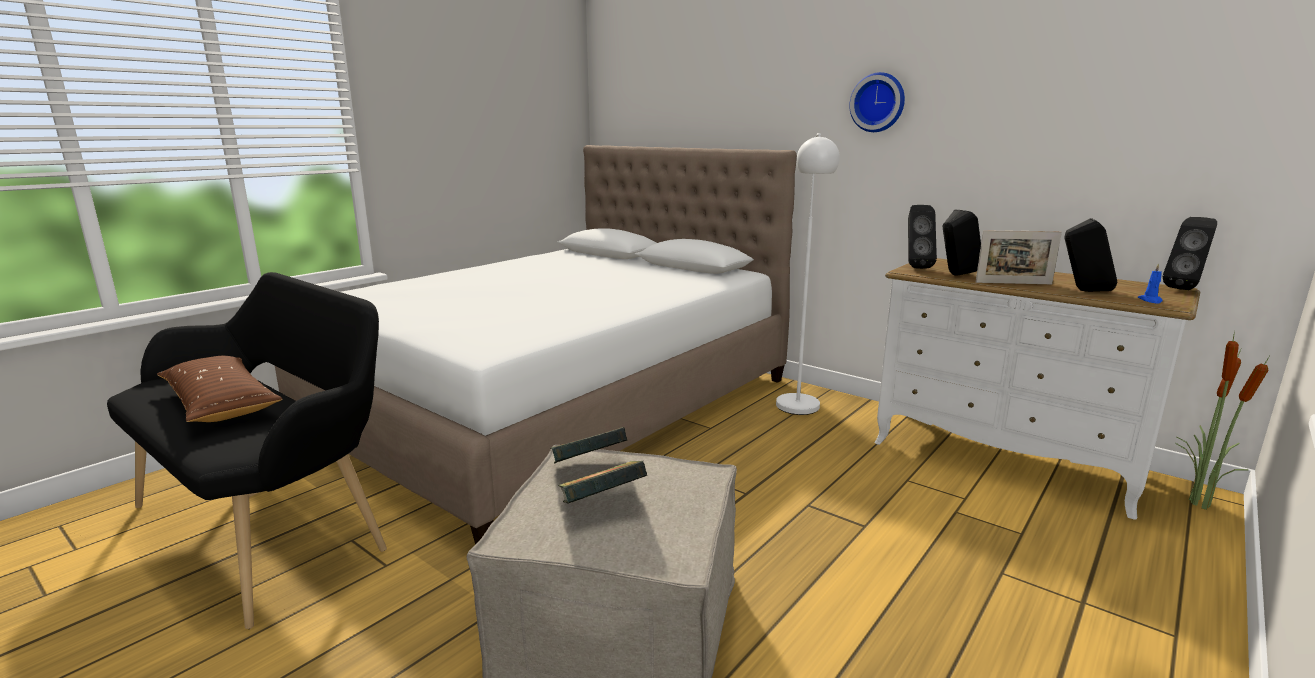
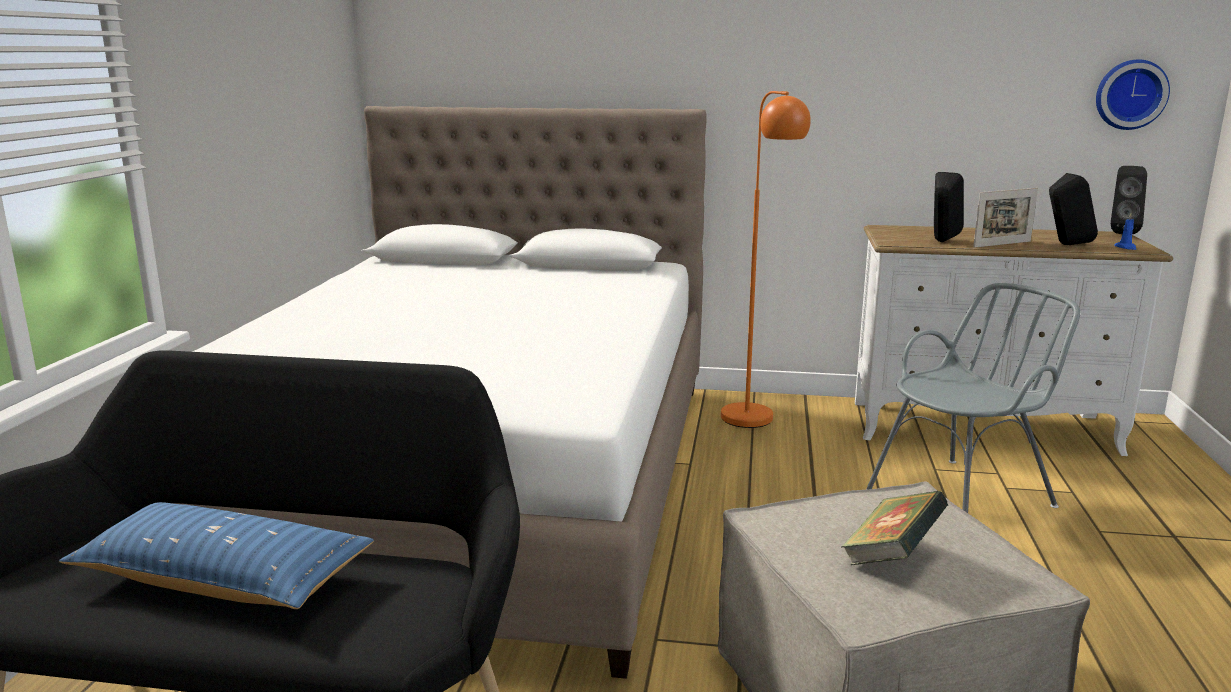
camera: 30 degrees left, 0 degrees up
brown pillow [157,356,283,422] -> blue pillow [59,502,374,609]
book [550,427,627,464] -> none
white floor lamp [776,133,840,415] -> orange floor lamp [721,91,811,428]
wall clock [849,72,905,132] -> wall clock moved to [1096,59,1170,130]
black speaker [908,205,937,269] -> none
potted plant [1175,330,1269,510] -> none
none -> grey chair [866,283,1080,513]

